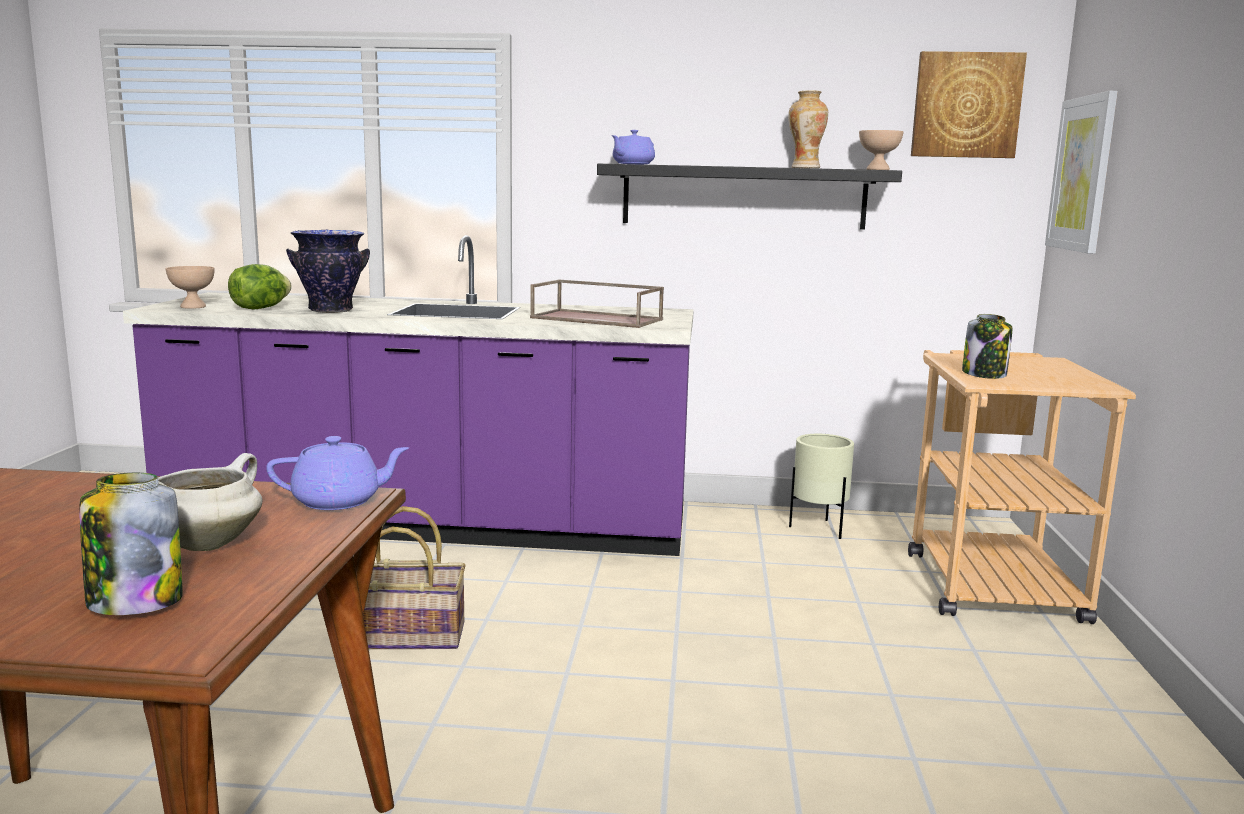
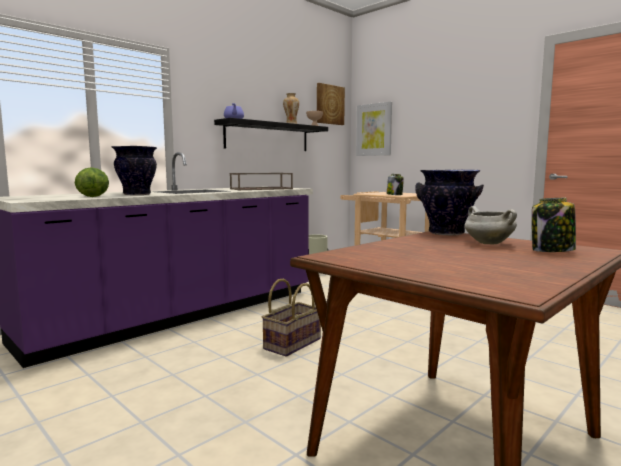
camera: 50 degrees left, 5 degrees down
beige bowl [166,266,215,309] -> none
purple teapot [266,436,409,510] -> vase [415,170,484,236]

